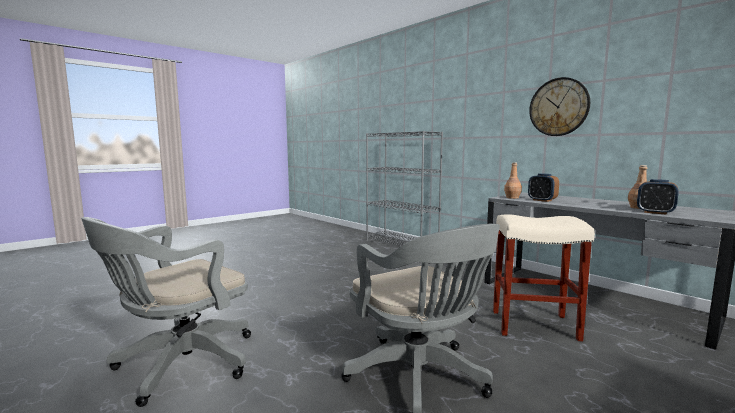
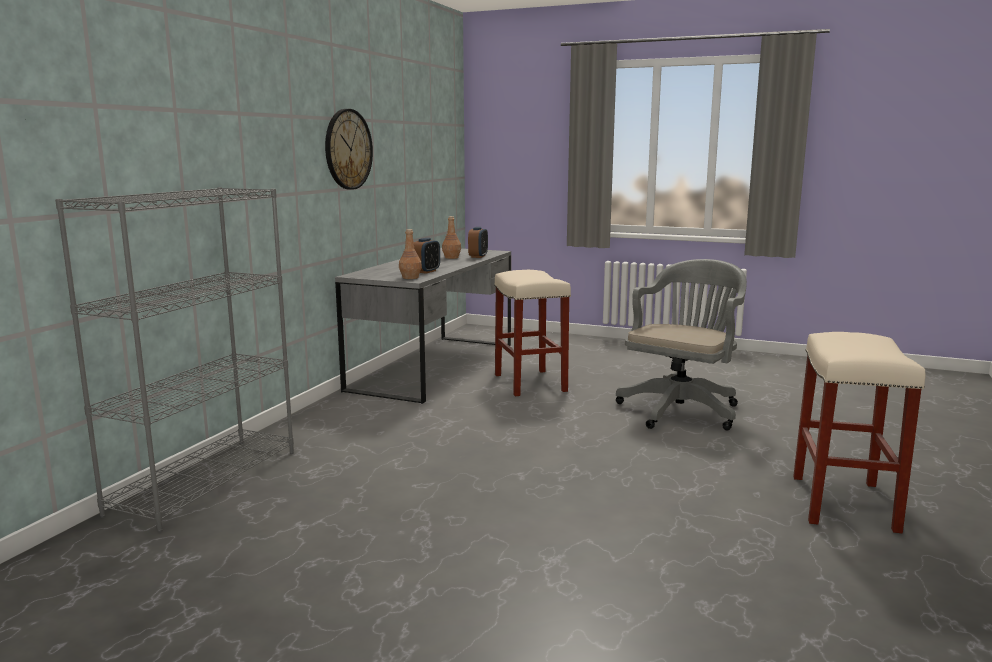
camera: 115 degrees left, 5 degrees up
grey office chair [81,217,251,407] -> beige stool [793,332,925,533]

